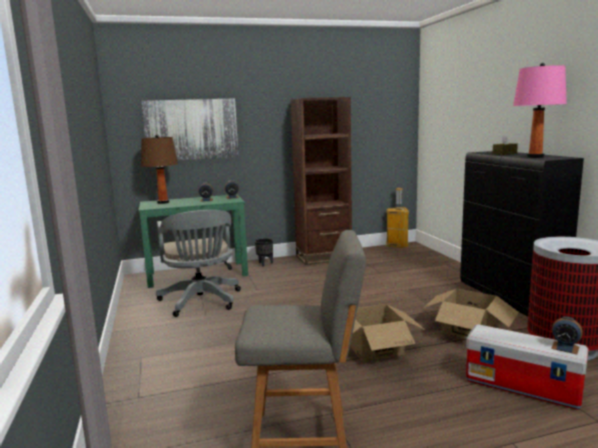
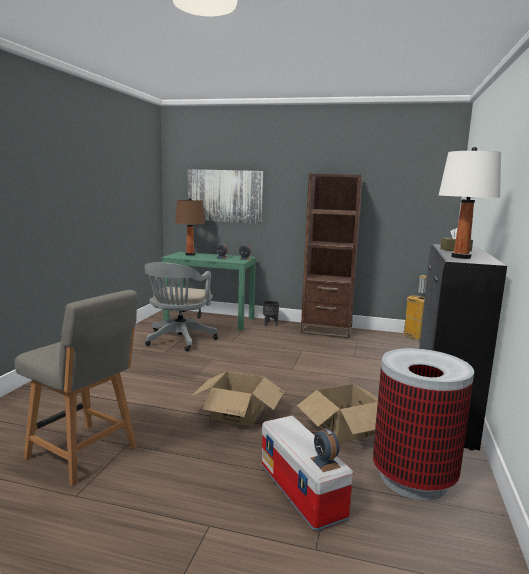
camera: 30 degrees right, 0 degrees up
pink table lamp [513,63,567,158] -> white table lamp [439,147,501,259]

